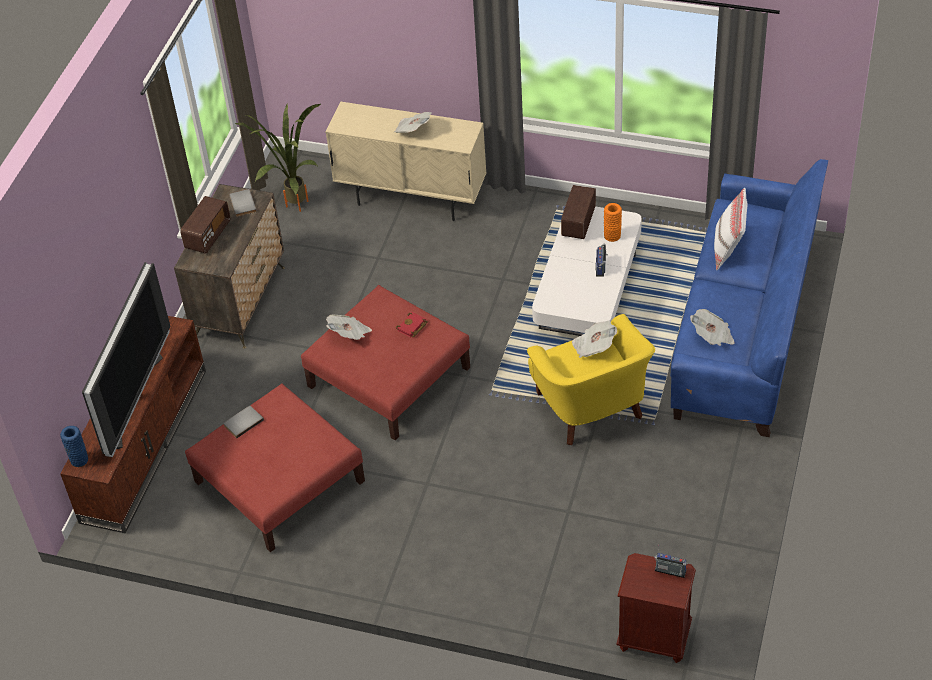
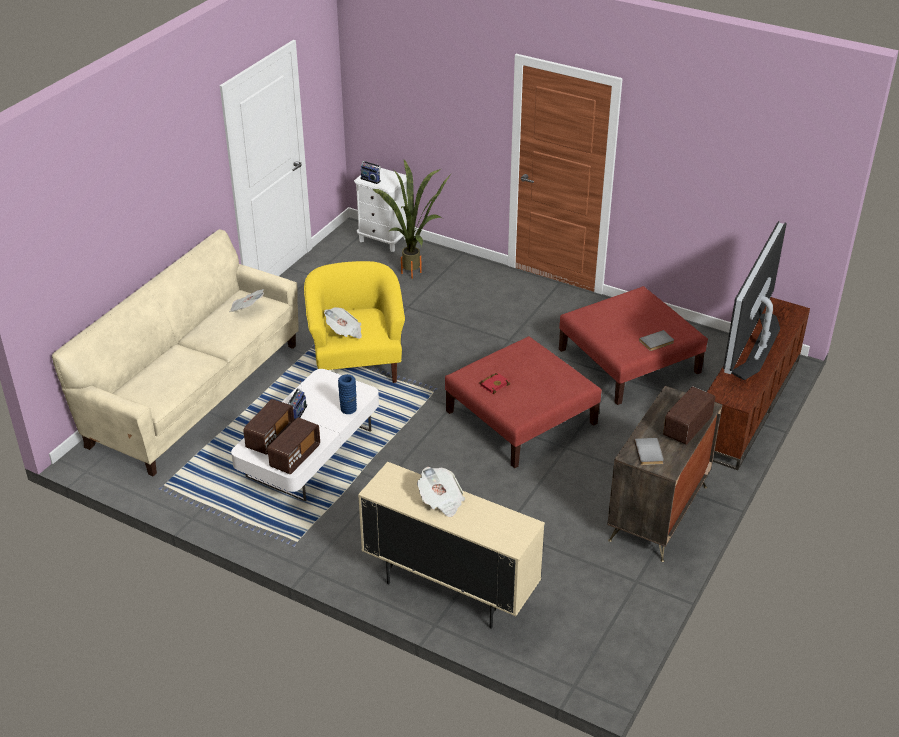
camera: 170 degrees left, 10 degrees down
blue vase [60,426,88,467] -> blue vase moved to [338,374,357,414]
potted plant [235,104,321,212] -> potted plant moved to [372,160,451,279]
newspaper [326,314,372,340] -> none
orange vase [604,203,622,242] -> radio [243,399,294,455]
brown nightstand [616,553,696,663] -> white nightstand [354,166,408,252]
blue sofa [670,159,828,437] -> beige sofa [52,229,299,477]
white pillow [714,188,748,270] -> none

